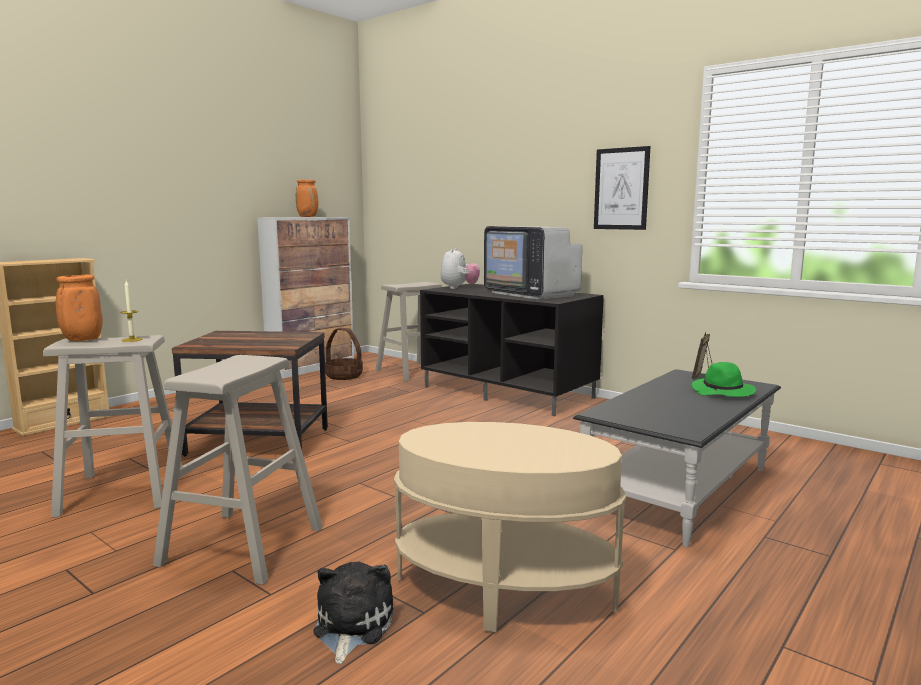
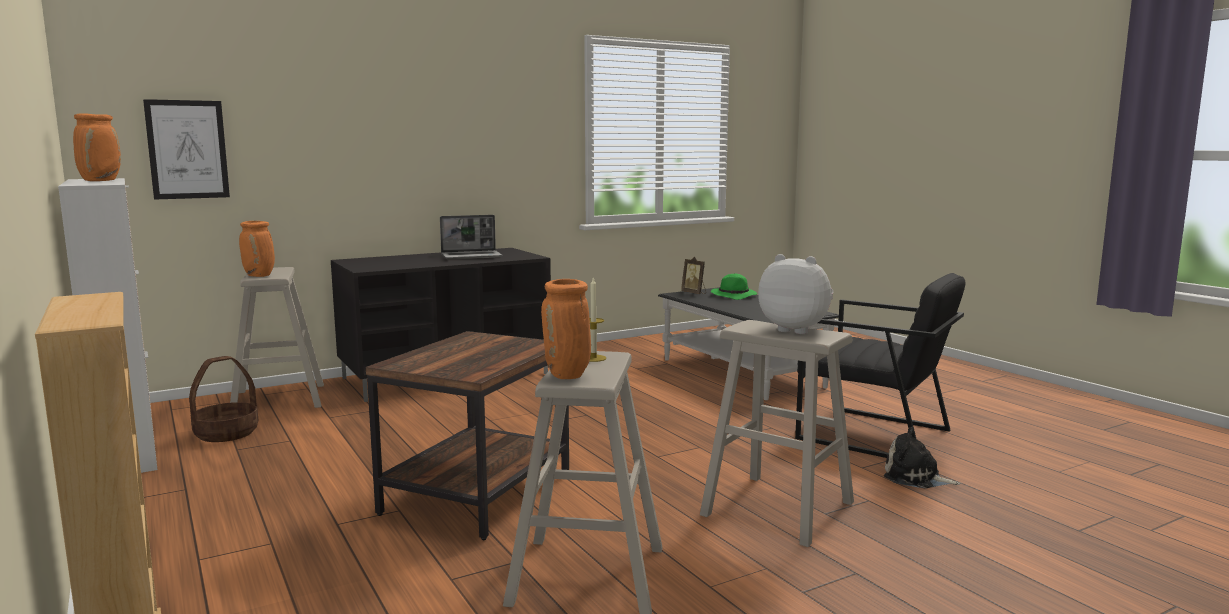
camera: 70 degrees left, 0 degrees up
beige side table [394,422,626,632] -> black armchair [795,273,965,458]
plush toy [440,248,480,289] -> plush toy moved to [758,254,834,334]
television [484,226,582,300] -> laptop [440,215,502,260]
picture [594,146,650,230] -> picture moved to [143,99,230,200]
none -> orange vase [239,221,275,277]

